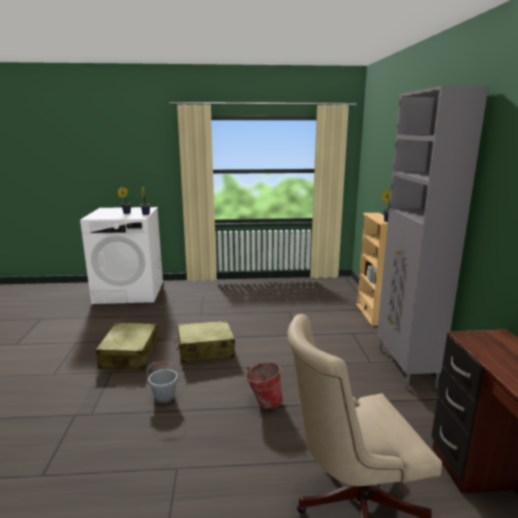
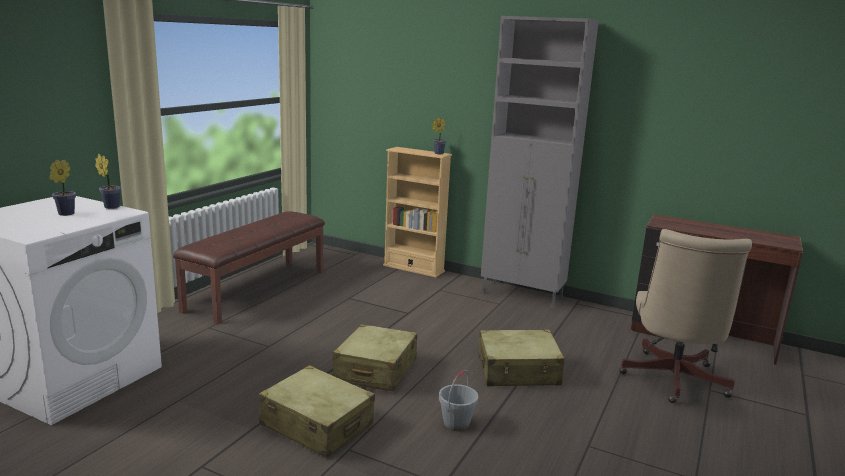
camera: 60 degrees left, 0 degrees up
bucket [245,362,283,409] -> beige suitcase [478,329,564,386]
none -> brown bench [173,211,325,324]

